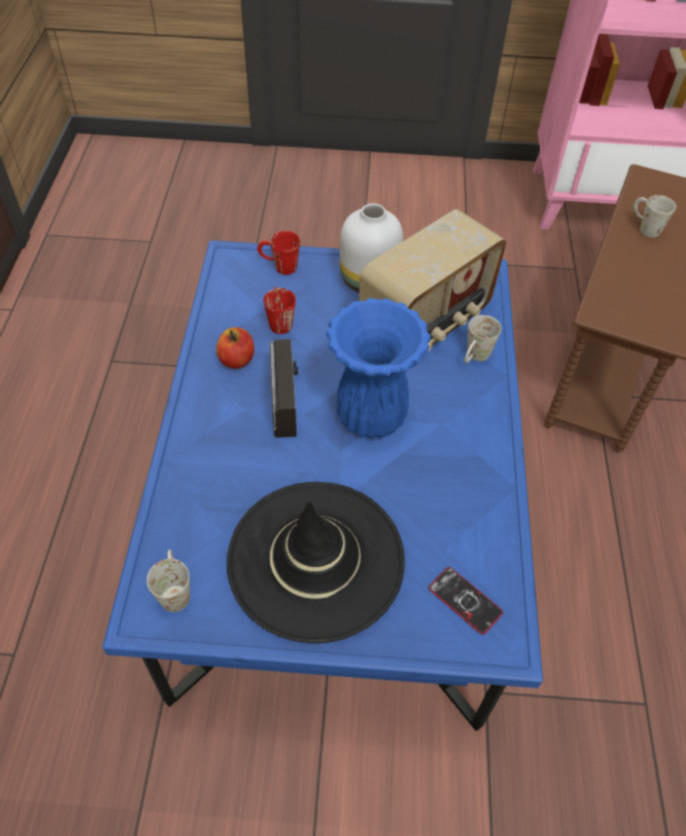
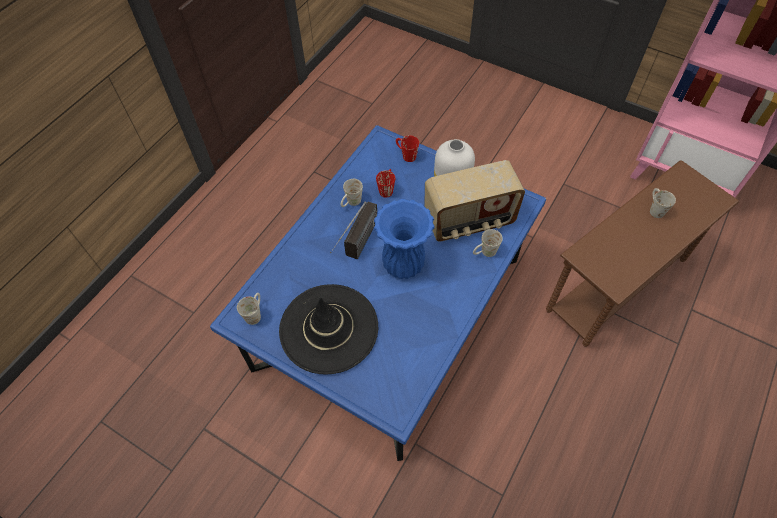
camera: 30 degrees right, 5 degrees up
apple [216,327,254,369] -> white mug [341,179,363,207]
phone [429,567,503,634] -> none

